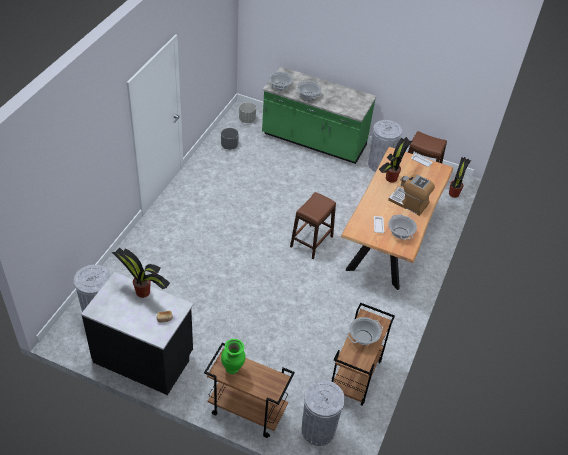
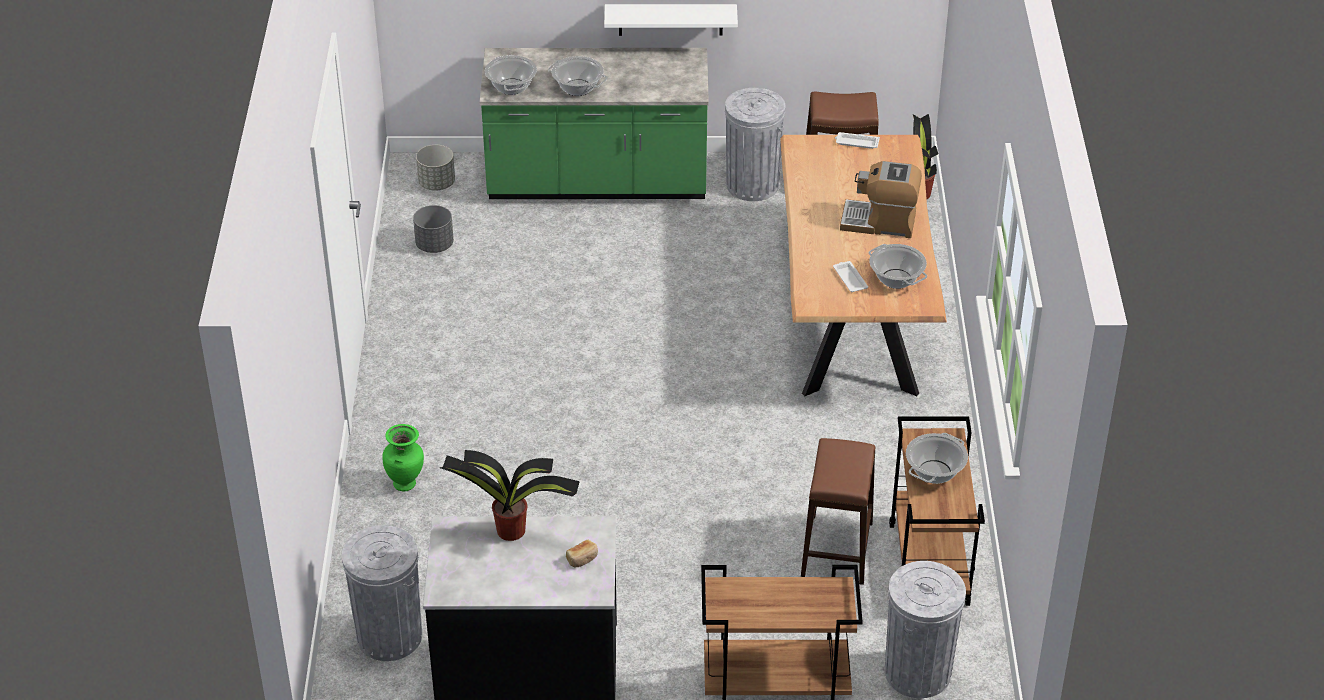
camera: 20 degrees left, 5 degrees down
green vase [221,339,245,374] -> green vase moved to [382,424,424,492]
brown stool [290,192,336,259] -> brown stool moved to [801,438,875,585]
potted plant [379,137,413,183] -> none
none -> white shelf [604,4,738,36]

